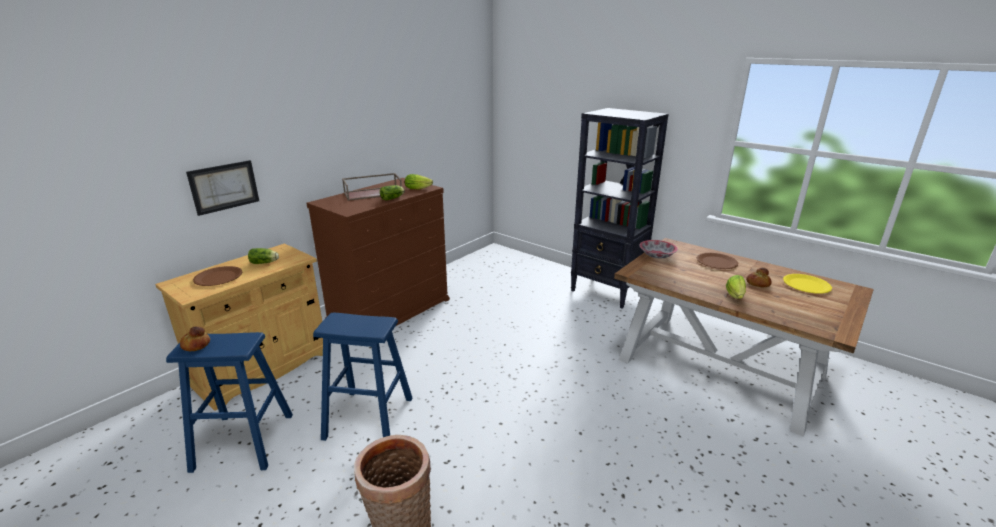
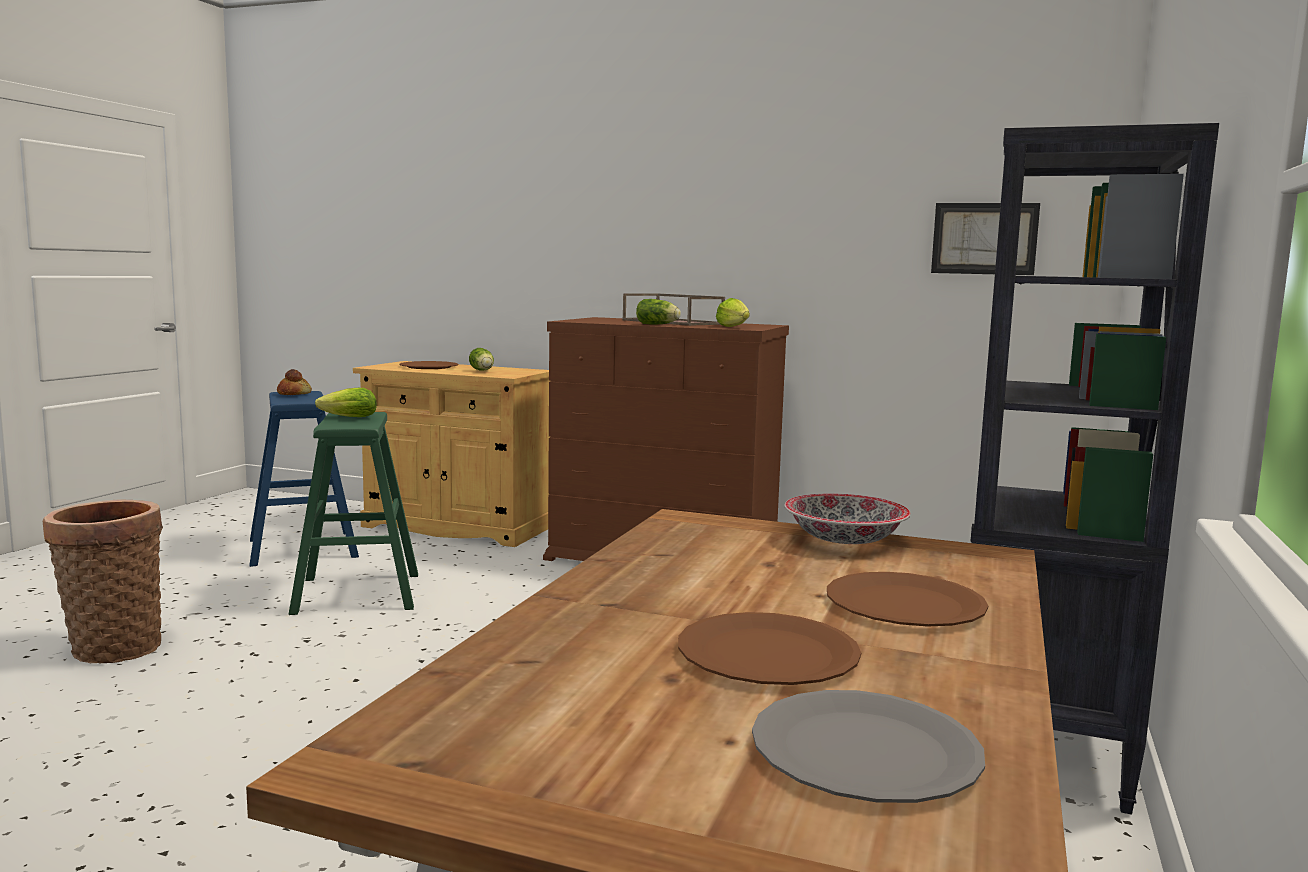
camera: 70 degrees right, 15 degrees down
picture [186,160,259,216] -> picture moved to [931,203,1040,275]
blue stool [313,313,412,441] -> green stool [289,412,418,615]
lettuce [726,275,746,299] -> lettuce moved to [315,388,377,417]
bread [746,268,772,287] -> brown plate [678,612,861,685]
yellow plate [783,274,832,294] -> grey plate [752,690,985,803]

